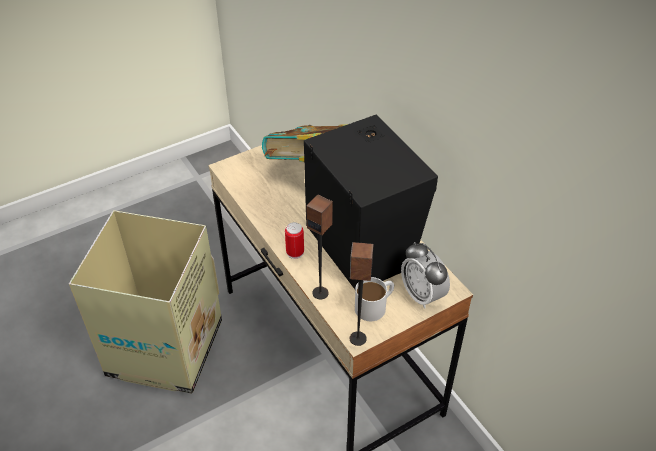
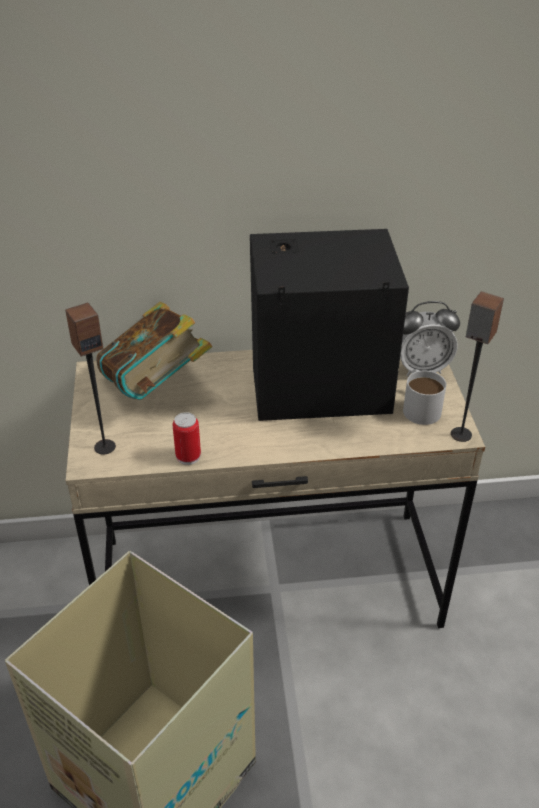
camera: 65 degrees left, 5 degrees down
can [285,222,304,259] -> can moved to [173,412,201,465]
speaker [306,195,333,299] -> speaker moved to [65,302,116,455]

